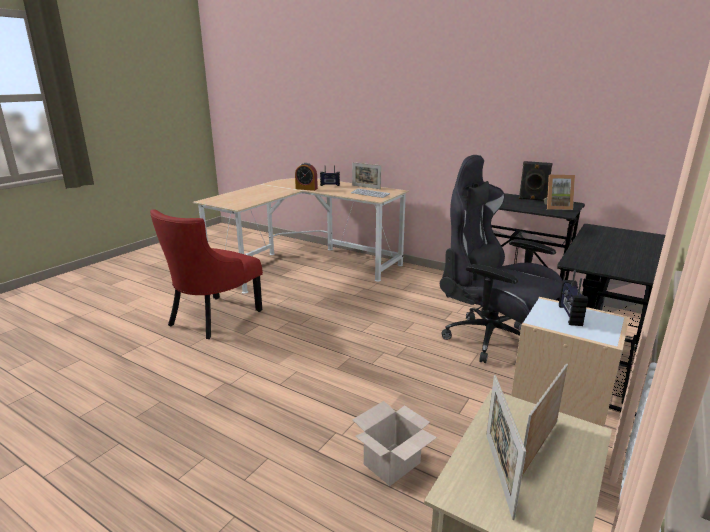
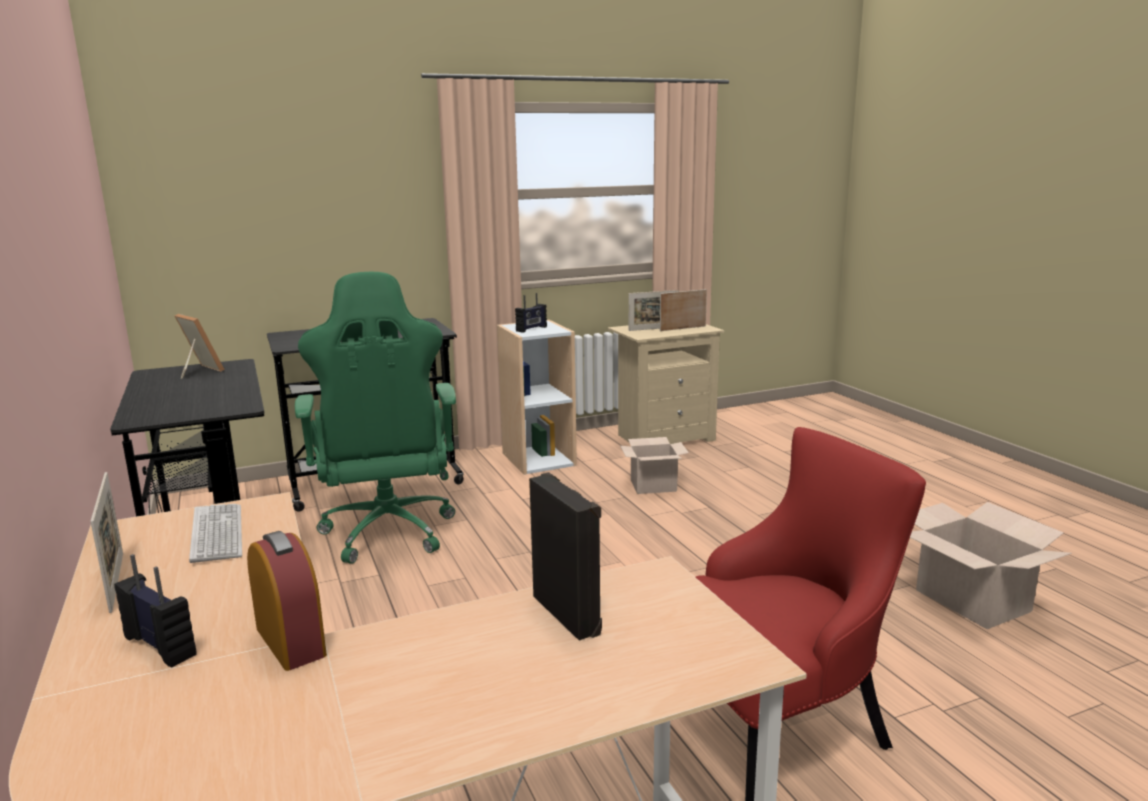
camera: 145 degrees left, 5 degrees down
black office chair [440,155,563,363] -> green office chair [295,272,456,564]
picture frame [486,375,526,520] -> picture frame turned 150 degrees counterclockwise [660,289,707,331]
black speaker [519,161,553,201] -> black speaker moved to [529,472,602,641]
none -> cardboard box [910,502,1072,629]

